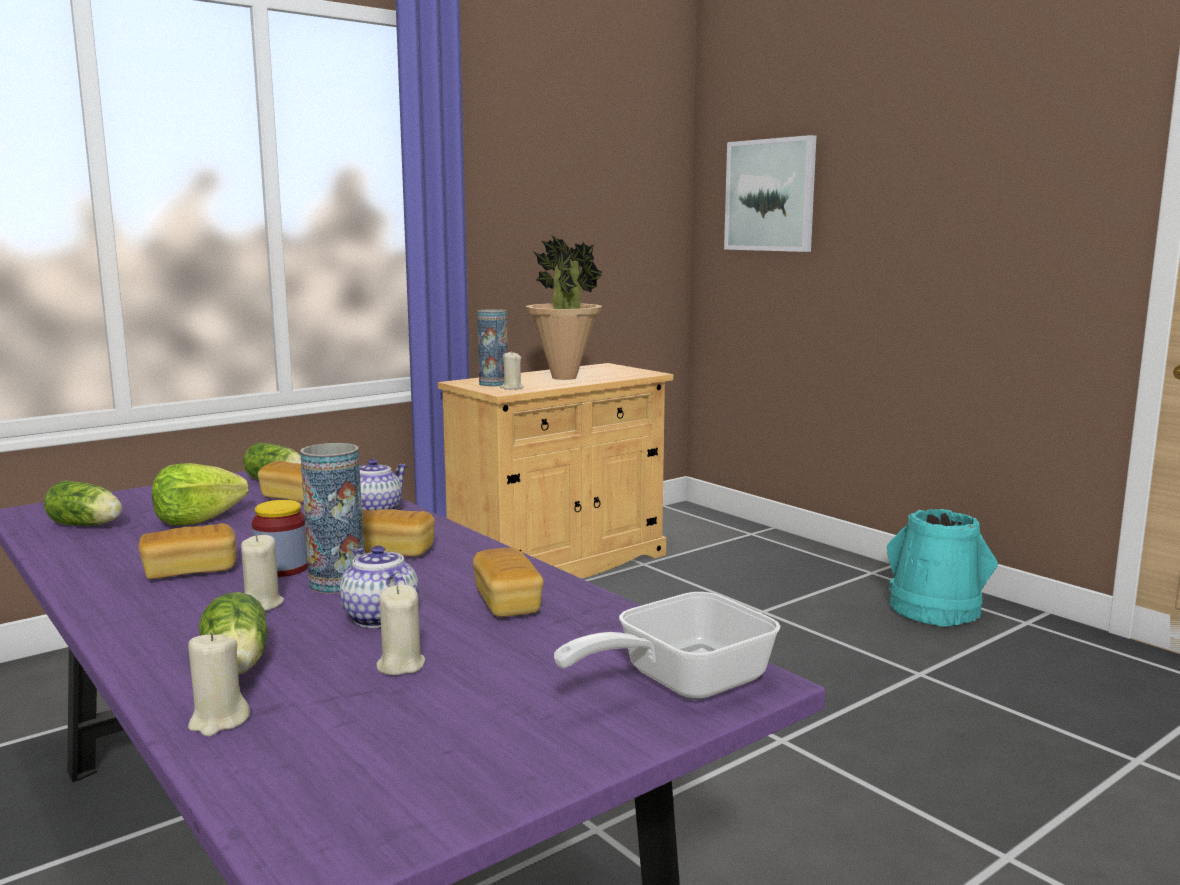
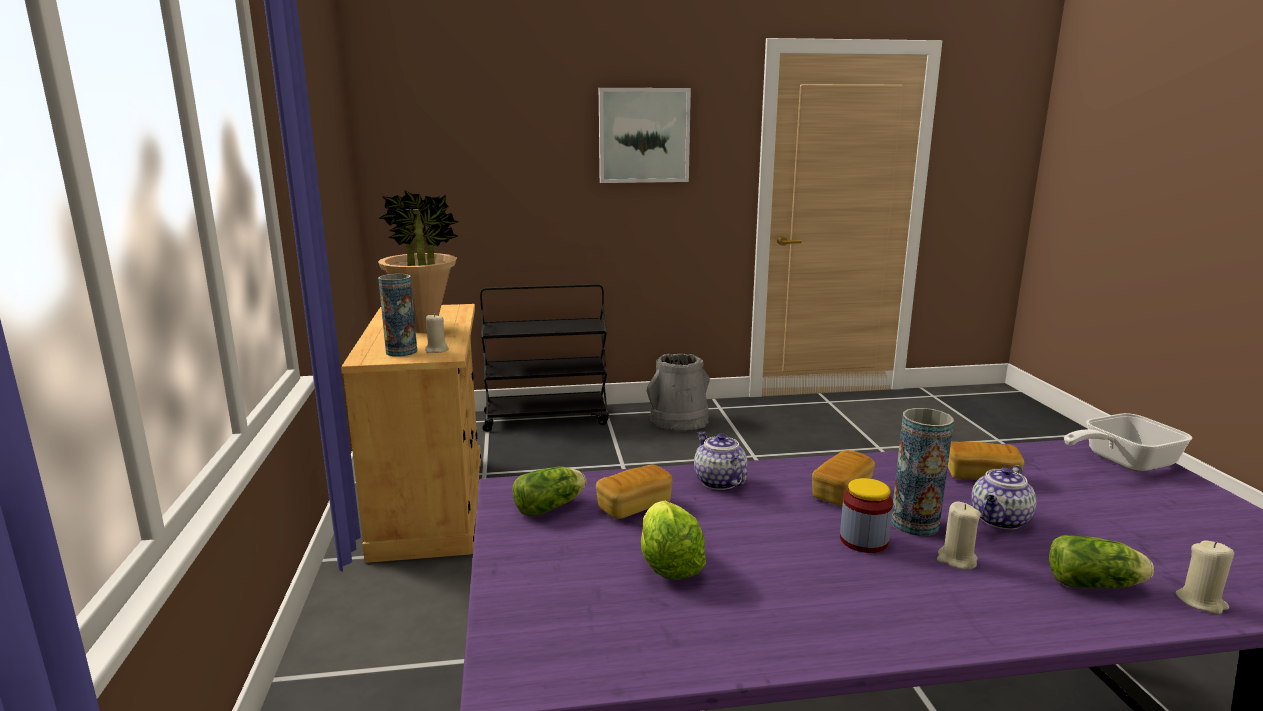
camera: 60 degrees left, 5 degrees up
lettuce [44,480,122,525] -> none
bread [139,523,236,579] -> none
teapot [340,545,419,628] -> teapot turned 45 degrees counterclockwise [971,465,1036,529]
beige candle [376,585,425,675] -> none
frying pan [554,592,781,700] -> frying pan turned 75 degrees clockwise [1064,413,1192,472]
picture [724,135,816,252] -> picture moved to [599,88,691,183]
turquoise bucket [887,509,998,627] -> grey bucket [647,353,710,431]
none -> black cart [480,284,609,432]

